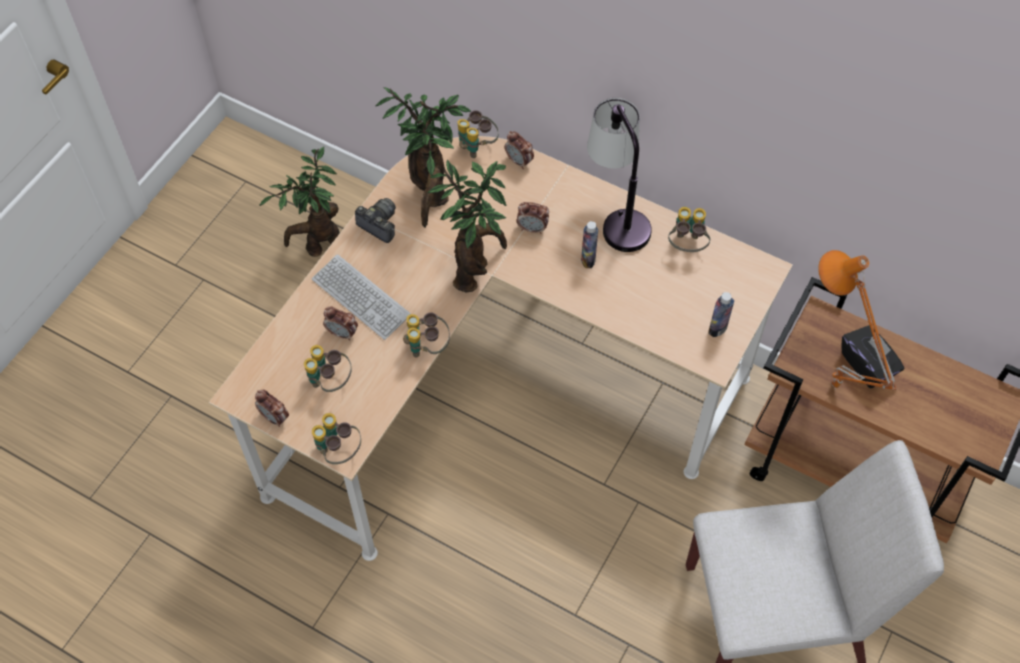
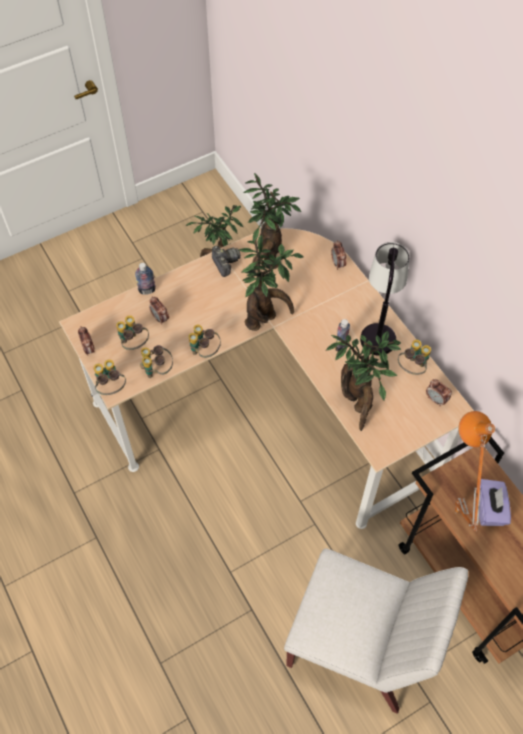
camera: 30 degrees right, 0 degrees up
keyboard [312,254,411,340] -> none
binoculars [458,110,499,158] -> binoculars moved to [140,345,173,378]
alarm clock [517,202,549,234] -> alarm clock moved to [426,379,452,405]
bottle [708,292,734,337] -> bottle moved to [135,263,156,295]
black tissue box [841,325,904,388] -> purple tissue box [476,479,511,526]
none -> potted plant [326,331,401,431]

